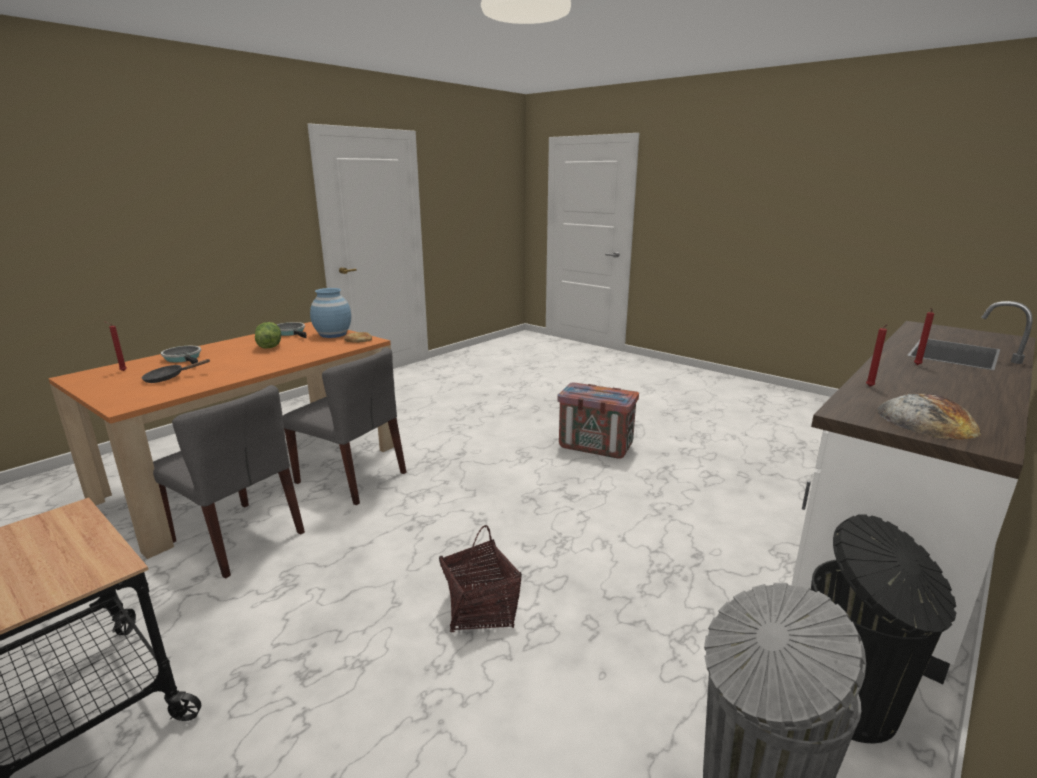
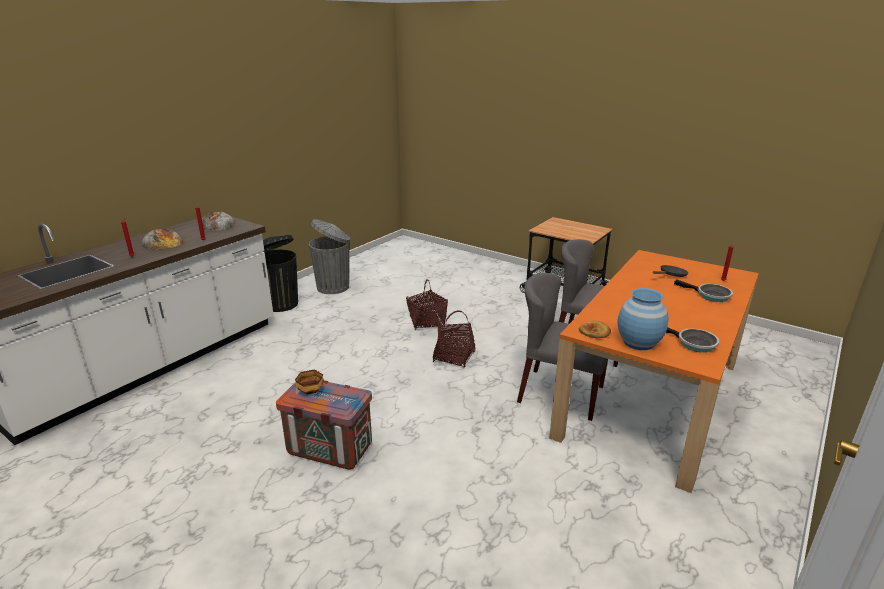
camera: 175 degrees right, 5 degrees up
lettuce [255,322,281,348] -> none
none -> bread [141,228,183,250]
none -> bowl [295,370,324,394]
none -> basket [433,311,475,367]

